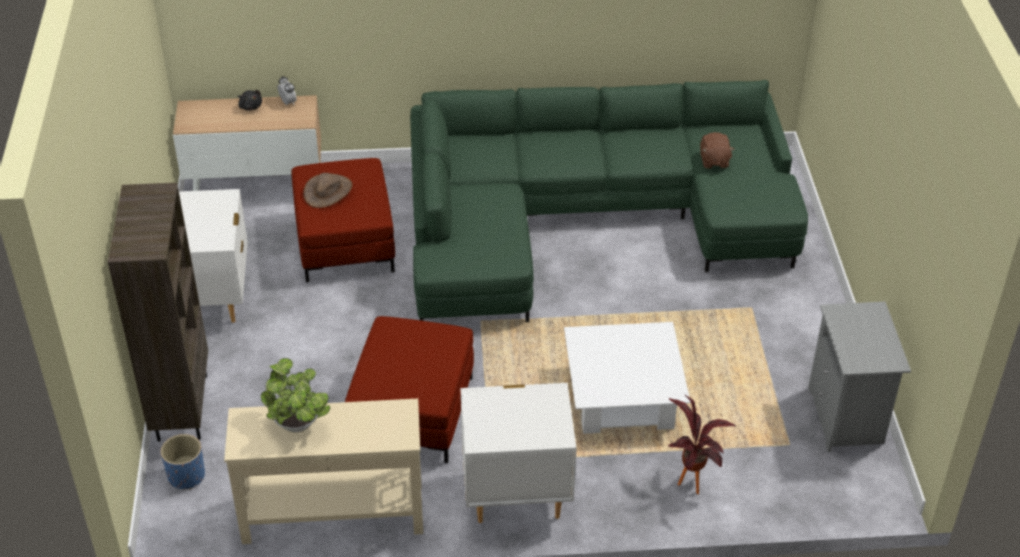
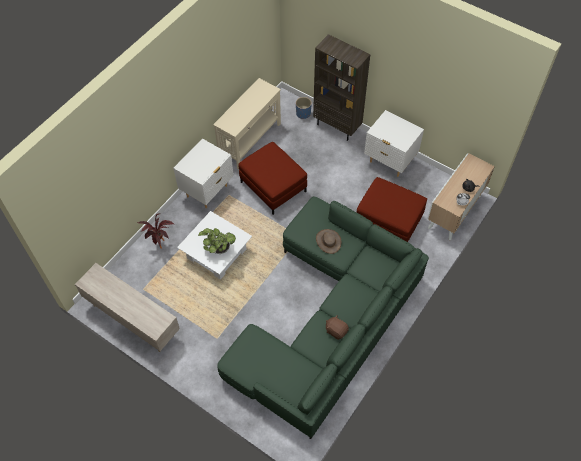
camera: 130 degrees right, 15 degrees up
potted plant [261,358,330,432] -> potted plant moved to [198,228,236,254]
brown hat [303,173,353,208] -> brown hat moved to [316,229,341,254]
brown plush toy [700,132,734,168] -> brown plush toy moved to [326,315,349,340]
grey nightstand [808,302,911,452] -> beige tv stand [75,263,180,352]

